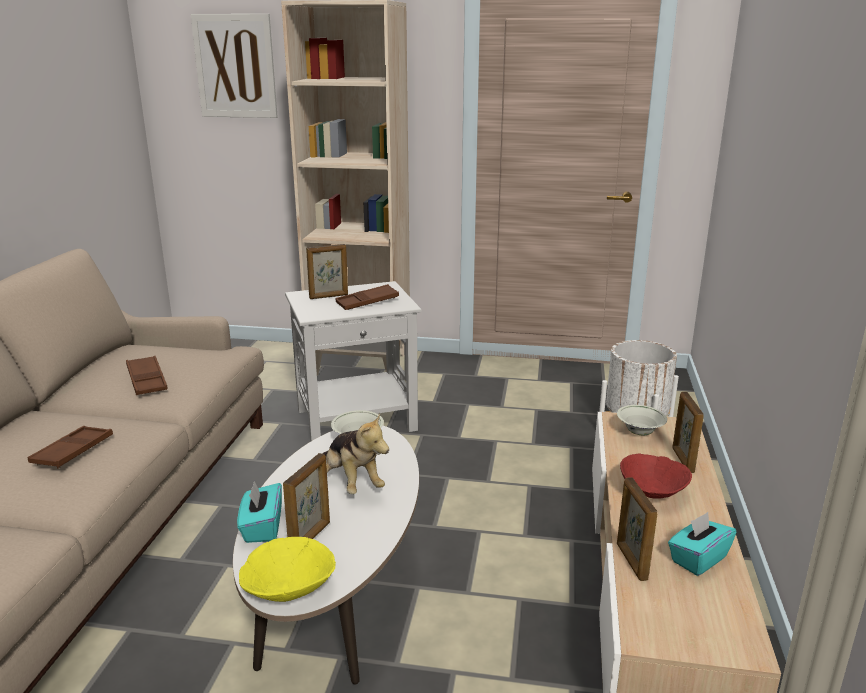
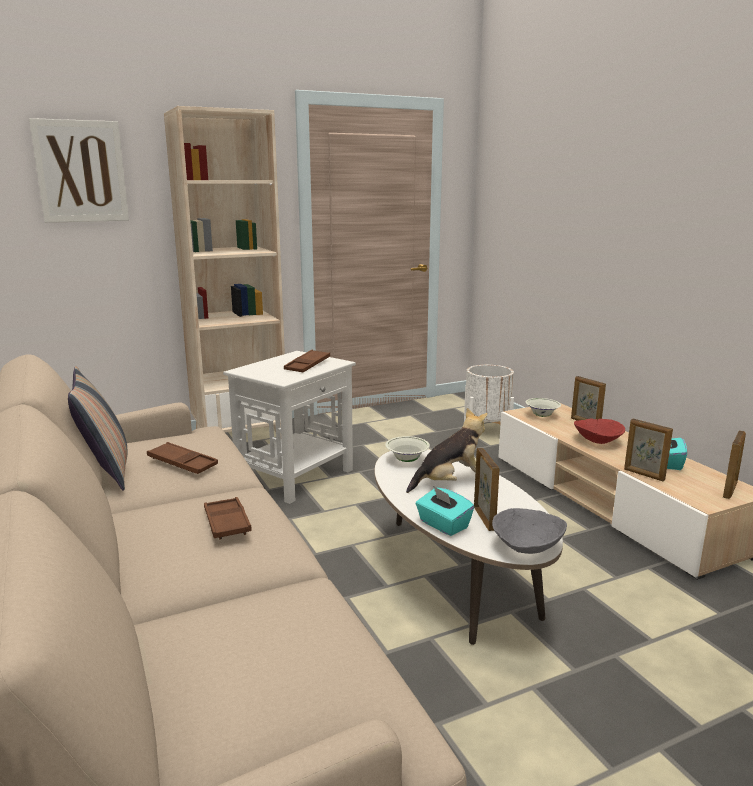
camera: 35 degrees left, 5 degrees down
yellow bowl [239,537,336,602] -> grey bowl [492,508,567,554]
picture frame [306,244,348,299] -> picture frame moved to [723,430,746,499]
plush toy [322,413,389,494] -> plush toy turned 45 degrees counterclockwise [406,408,487,493]
none -> pillow [68,366,127,491]

